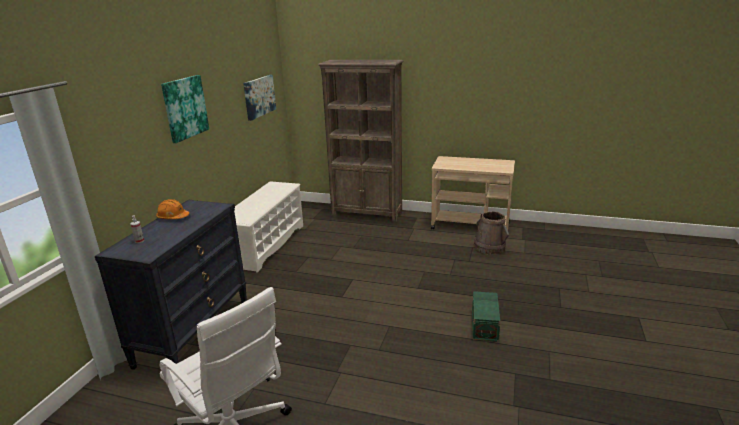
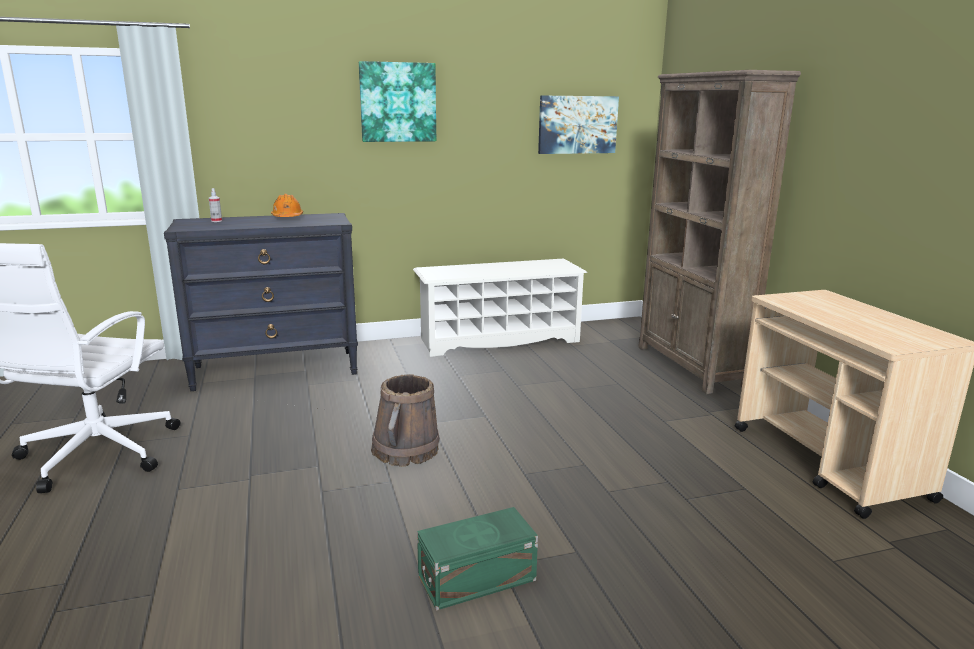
camera: 55 degrees right, 5 degrees down
brown bucket [474,211,509,254] -> brown bucket moved to [371,374,440,467]

